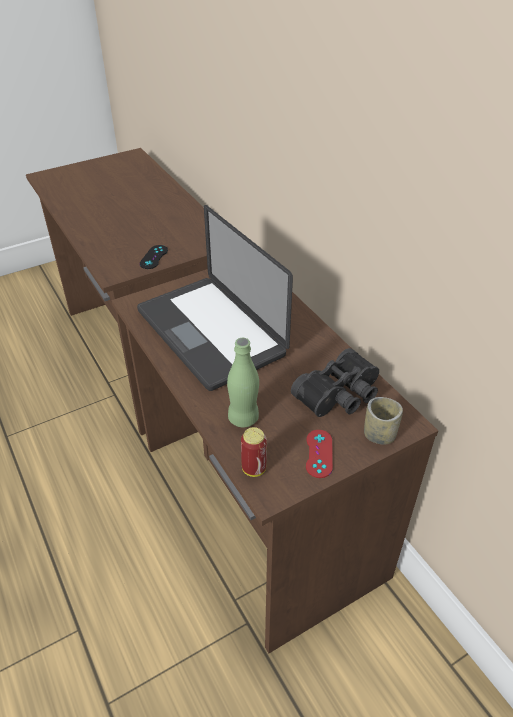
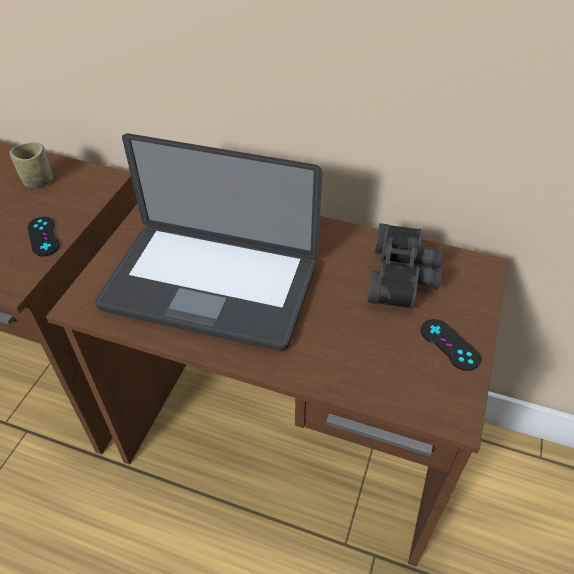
camera: 40 degrees left, 5 degrees up
green bottle [227,338,259,427] -> none
can [241,427,267,477] -> none
red game controller [306,430,333,478] -> black game controller [421,319,481,371]
cup [364,397,403,445] -> cup moved to [10,142,53,188]

